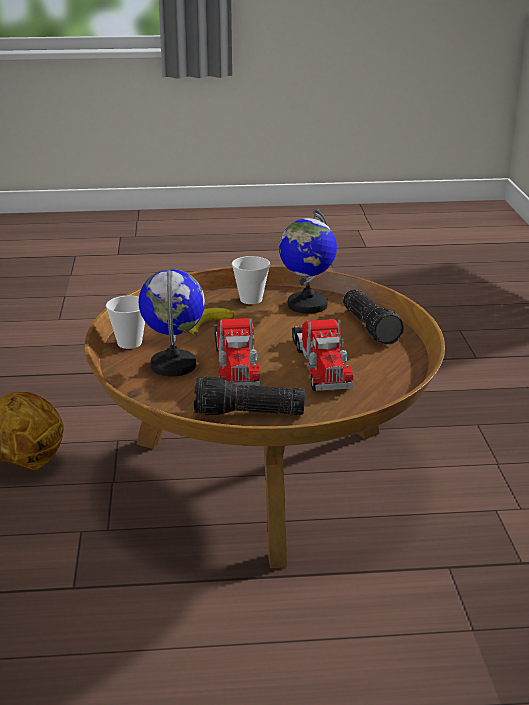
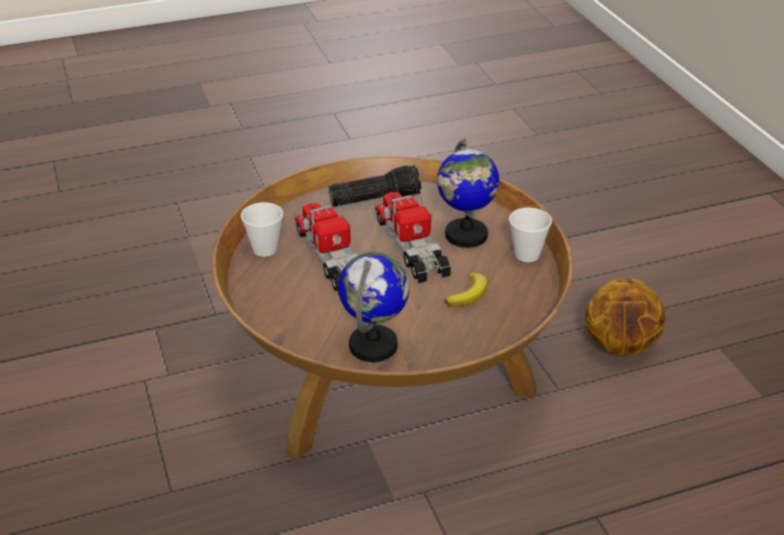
camera: 165 degrees right, 10 degrees up
cup [232,256,270,304] -> cup moved to [241,202,283,257]
flashlight [343,290,404,344] -> none

